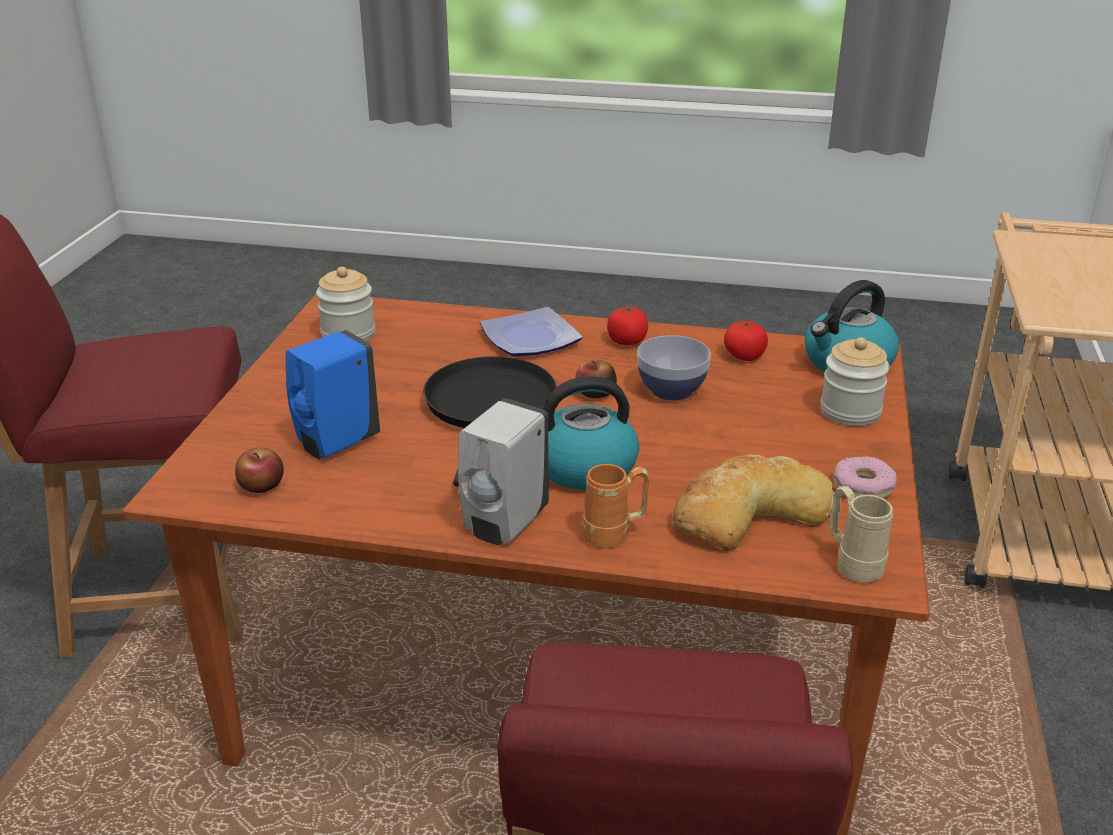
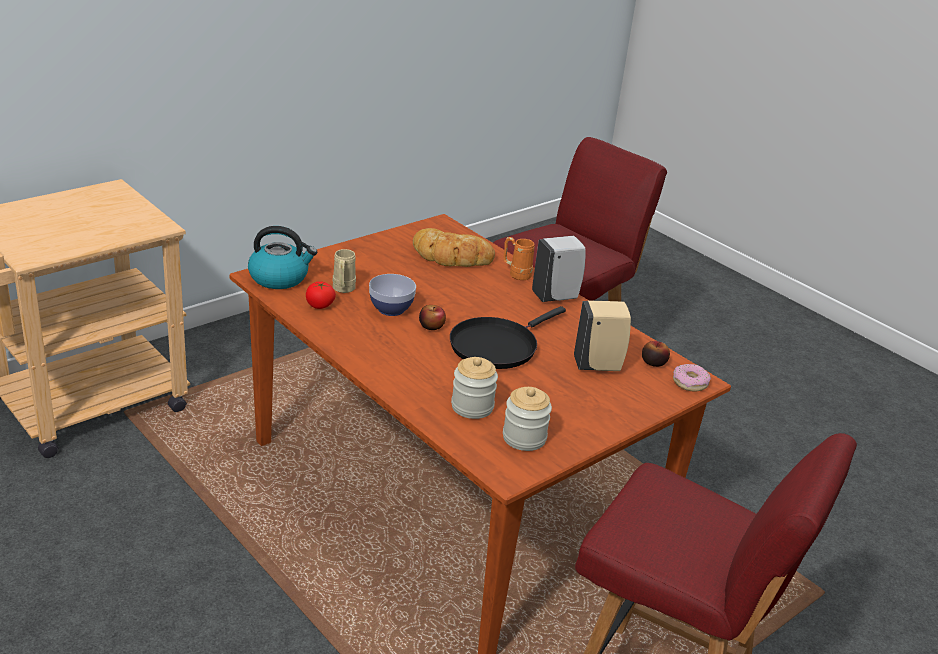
camera: 145 degrees left, 0 degrees up
blue soap dispenser [286,330,380,459] -> beige soap dispenser [574,300,631,371]
plate [480,307,583,356] -> none
kettle [539,376,639,490] -> none
tomato [607,307,648,345] -> none
jar [820,337,890,426] -> jar moved to [451,357,498,419]
beige mug [830,486,893,583] -> beige mug moved to [333,249,356,293]
donut [833,456,897,499] -> donut moved to [673,364,711,391]

